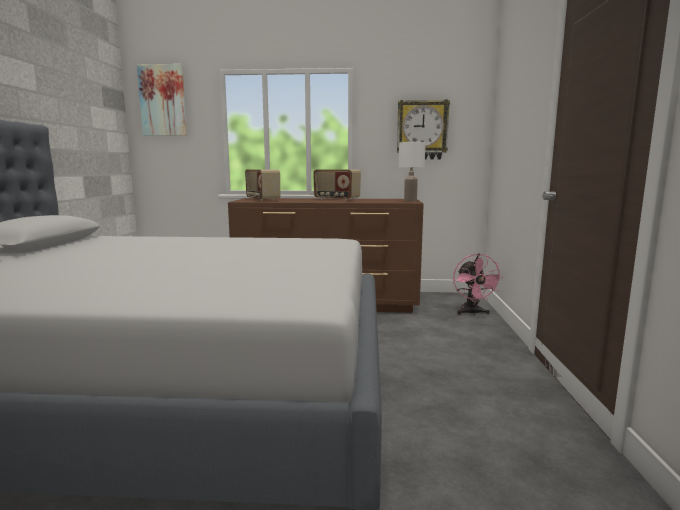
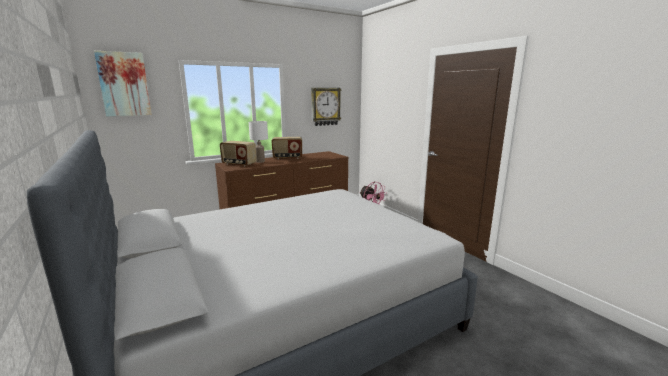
camera: 35 degrees left, 5 degrees up
white table lamp [399,142,425,201] -> white table lamp moved to [249,121,268,163]

